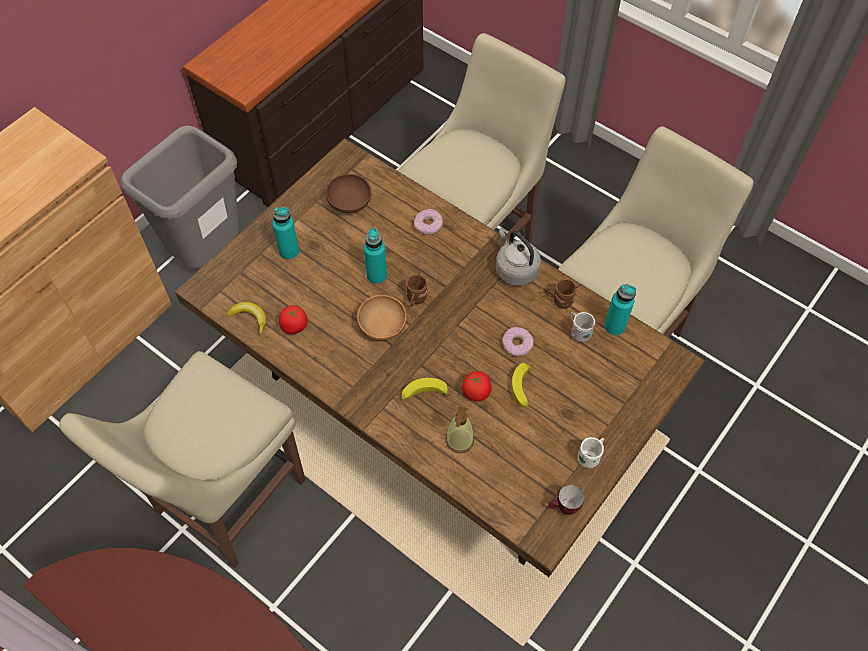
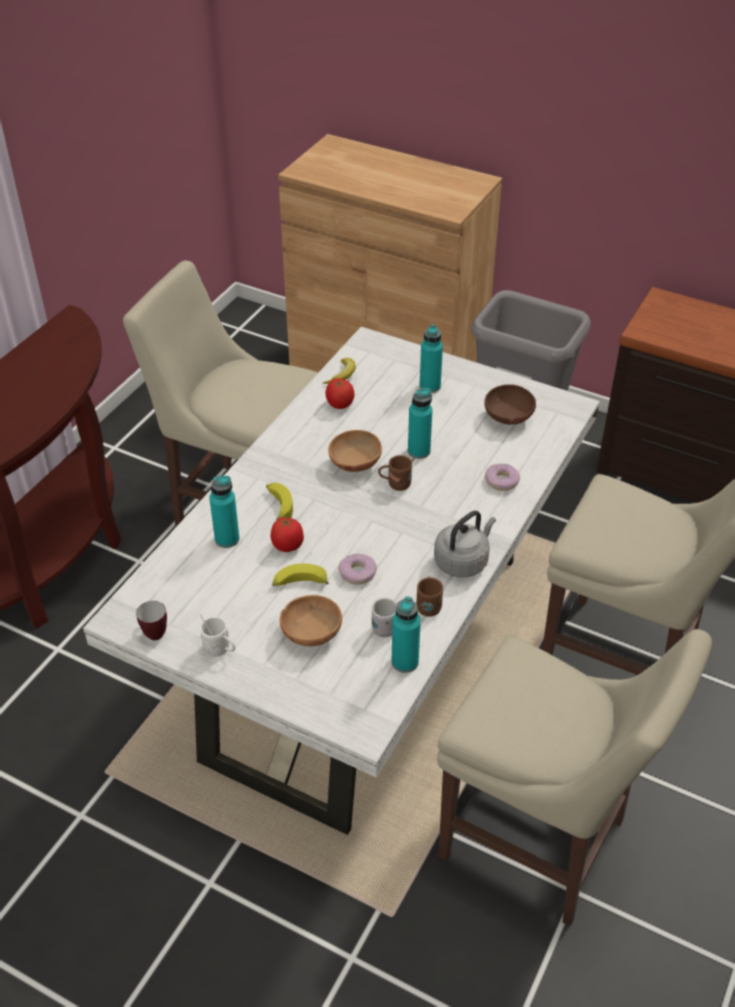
camera: 80 degrees right, 15 degrees down
brown dining table [175,138,705,577] -> white dining table [83,327,600,835]
soap dispenser [446,406,474,453] -> turquoise bottle [209,476,240,548]
none -> brown bowl [280,595,342,646]

